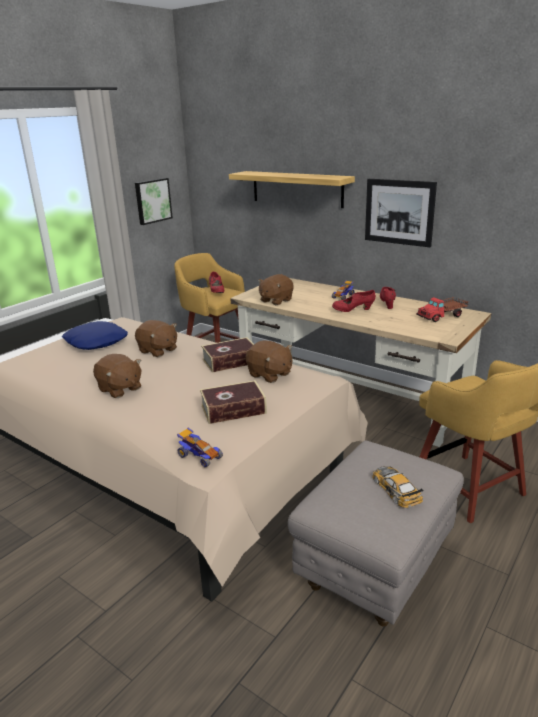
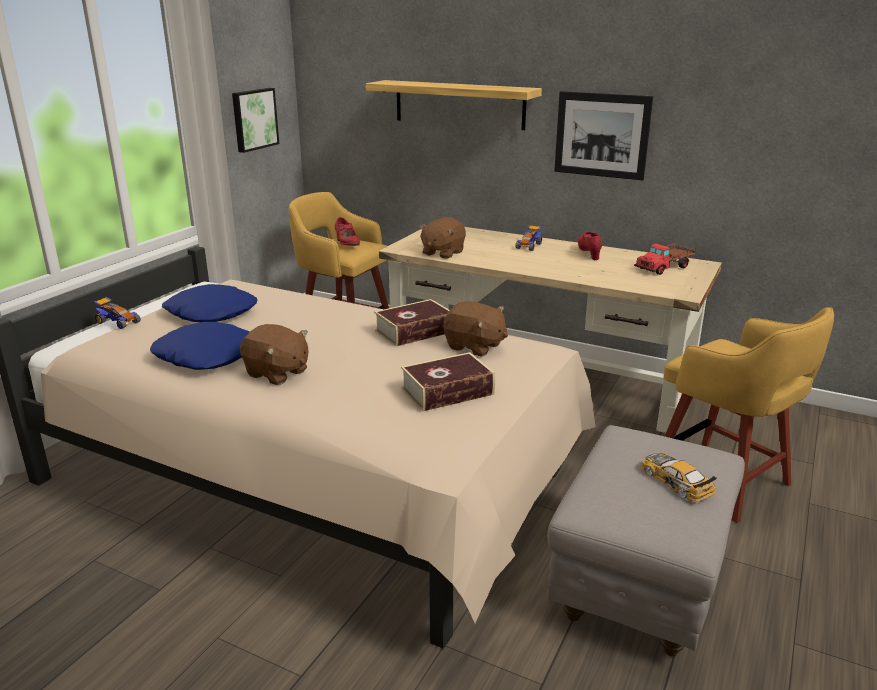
camera: 10 degrees left, 0 degrees up
brown plush toy [135,320,177,357] -> none
toy car [177,428,223,467] -> toy car moved to [94,297,141,329]
red shoe [332,290,376,312] -> none
none -> blue pillow [150,322,249,370]

